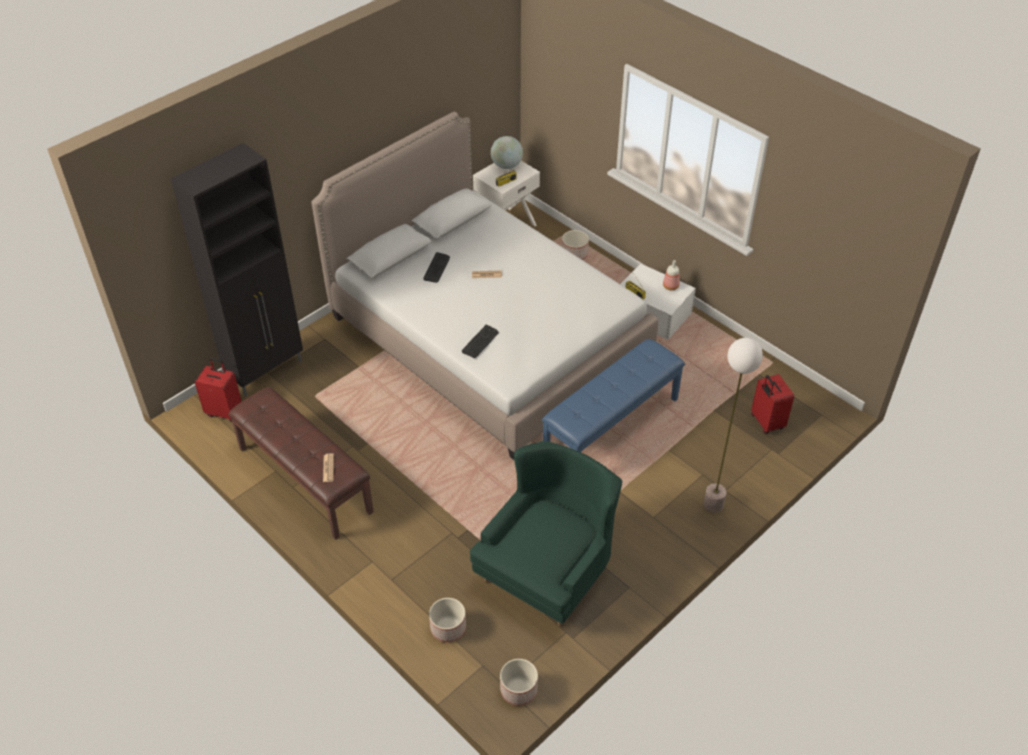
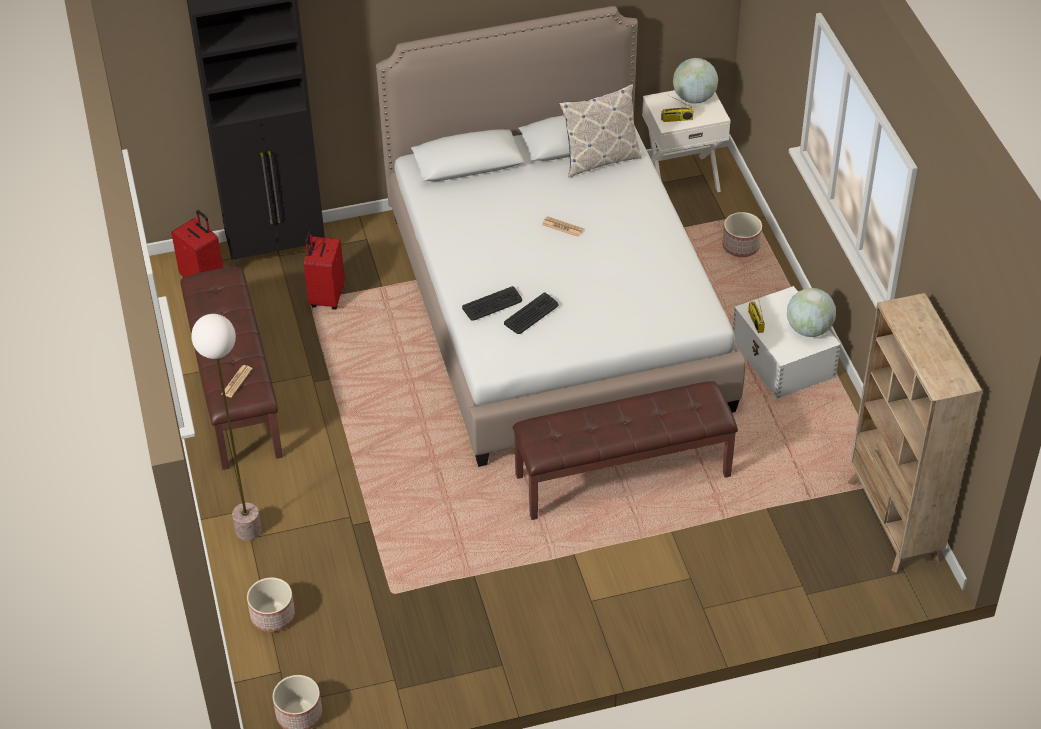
camera: 30 degrees right, 0 degrees up
keyboard [423,252,450,283] -> keyboard moved to [504,292,559,334]
green armchair [470,441,622,626] -> none
blue bench [542,339,685,452] -> brown bench [513,381,738,520]
bottle [663,260,680,291] -> globe [787,288,836,337]
floor lamp [704,338,763,512] -> floor lamp moved to [191,314,262,541]
red suitcase [751,374,794,434] -> red suitcase moved to [304,230,345,310]
none -> pillow [559,84,642,178]
none -> beige bookcase [848,293,983,573]

